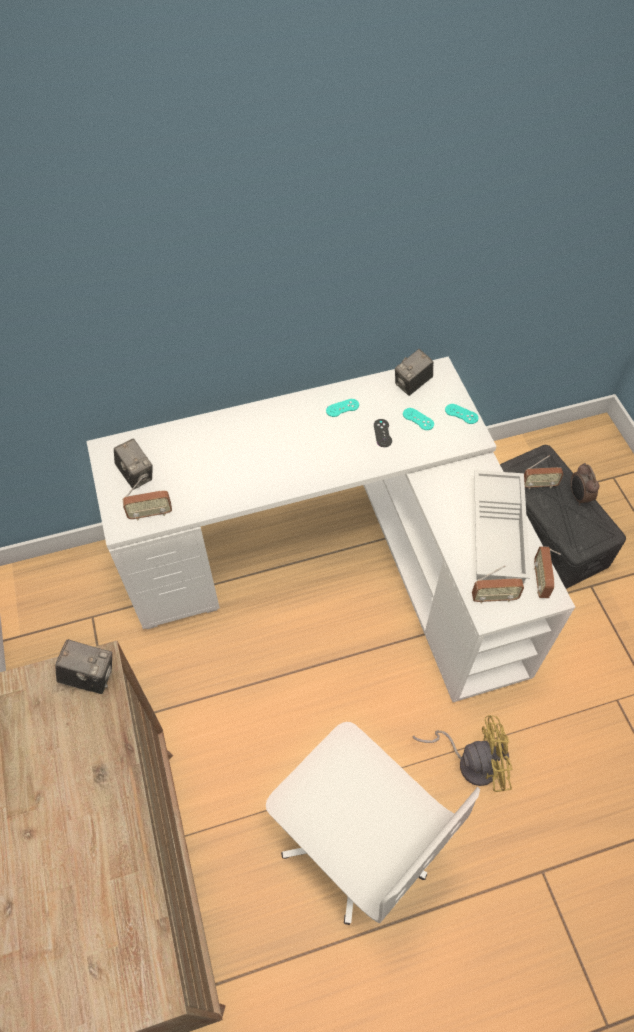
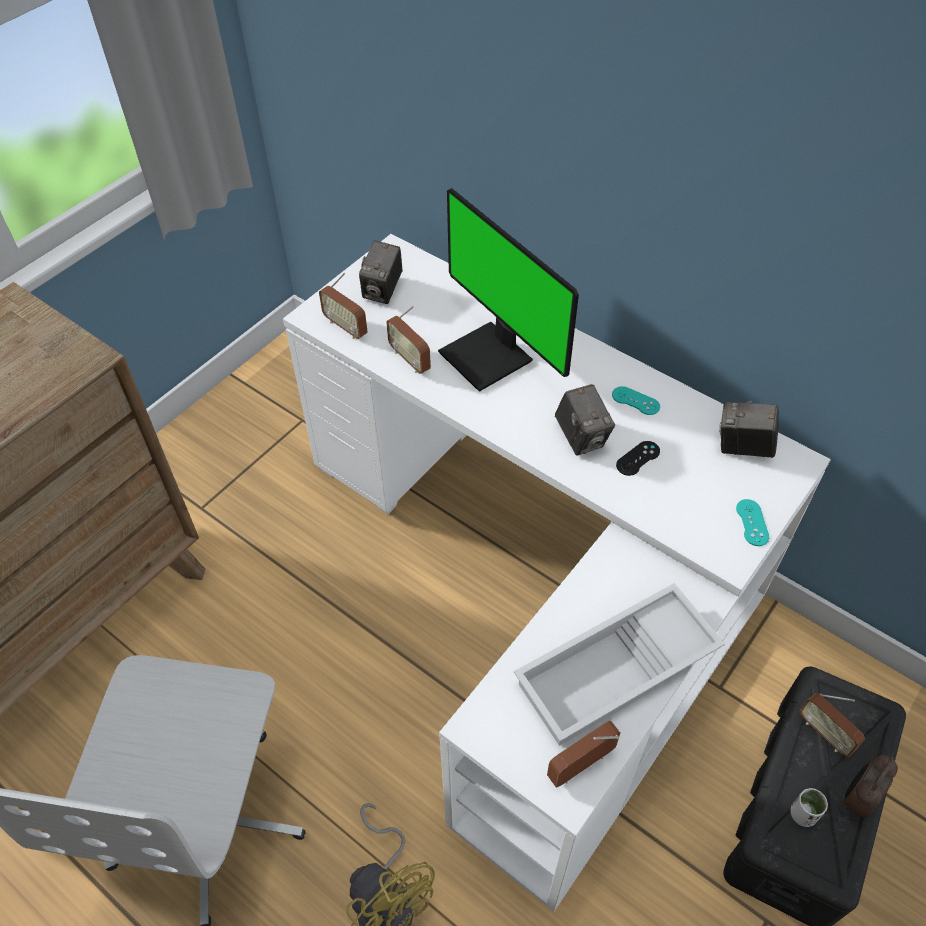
camera: 55 degrees right, 5 degrees down
camera [55,639,112,694] -> camera moved to [555,384,615,456]
turquoise game controller [403,408,434,430] -> none
radio [472,565,524,604] -> radio moved to [386,306,431,374]
none -> monitor [438,188,579,392]
none -> white cup [791,788,828,827]

